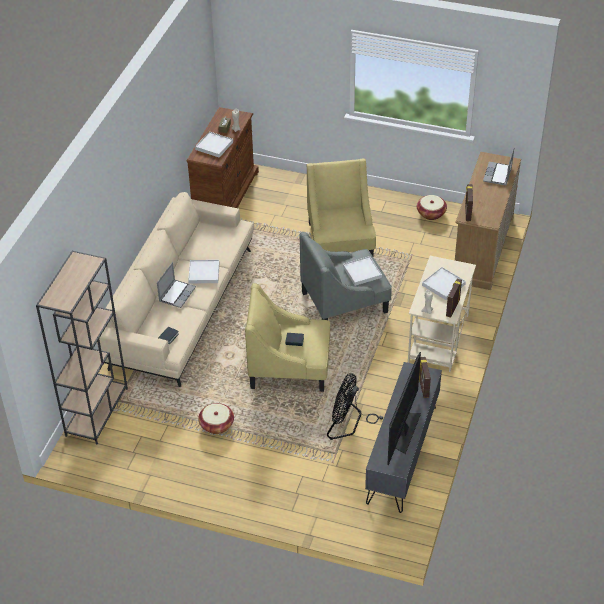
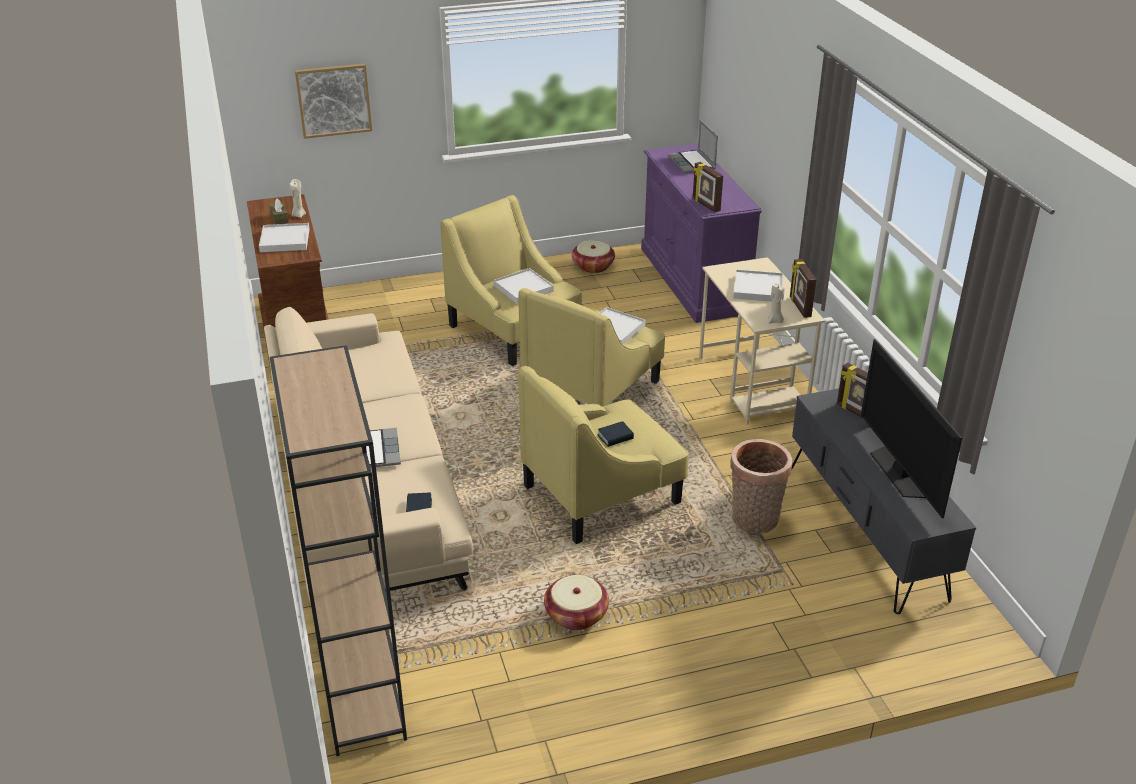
camera: 35 degrees left, 10 degrees down
white tray [188,260,219,284] -> white tray moved to [494,268,554,304]
grey armchair [300,232,392,320] -> yellow armchair [518,288,665,407]
black fan [327,373,384,440] -> basket [730,439,792,534]
brown cabinet [455,152,521,290] -> purple cabinet [641,144,762,323]
none -> picture [295,64,372,139]

